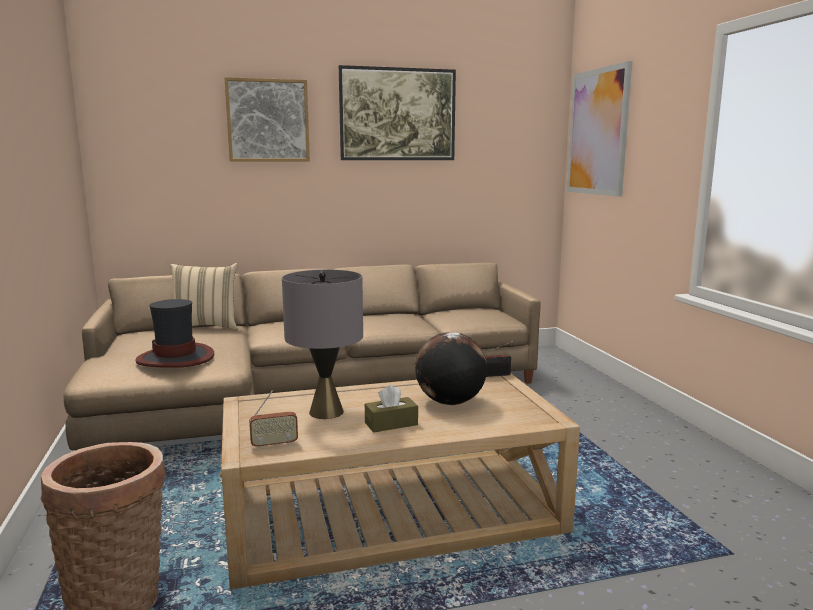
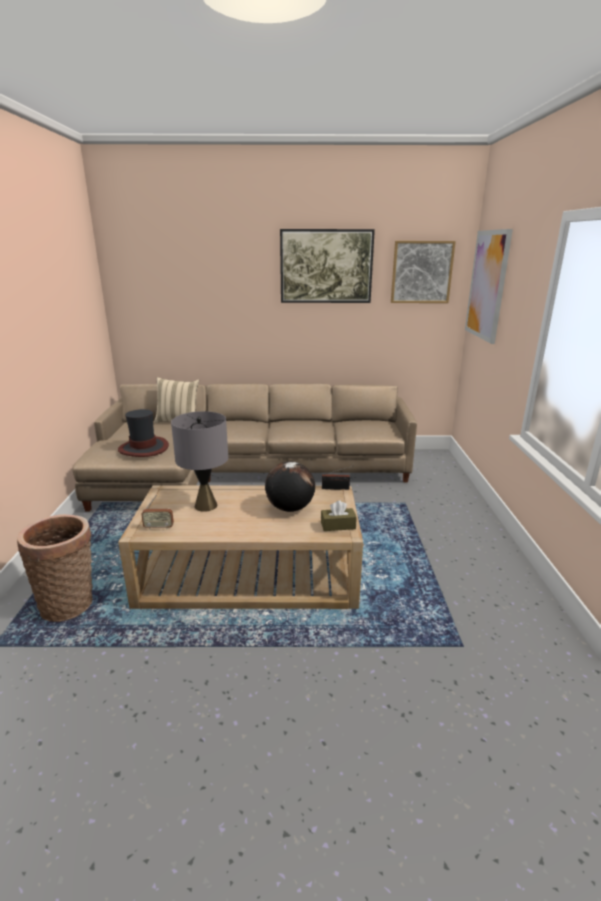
camera: 15 degrees right, 10 degrees up
picture [225,77,310,162] -> picture moved to [391,241,456,303]
brown tissue box [365,384,418,433] -> brown tissue box moved to [321,501,357,531]

